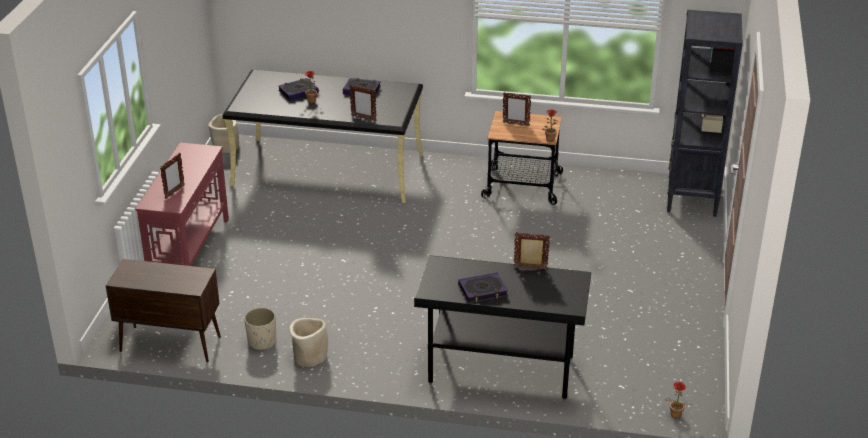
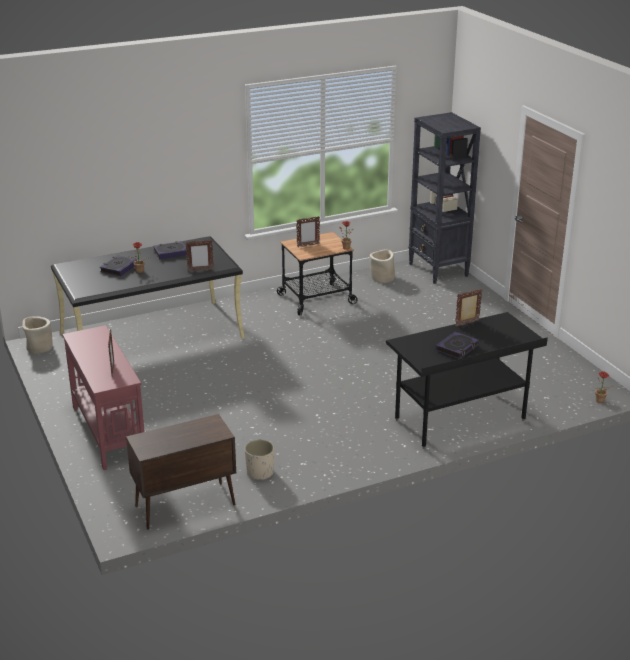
camera: 35 degrees left, 5 degrees down
beige planter [289,318,328,367] -> beige planter moved to [370,249,395,283]

